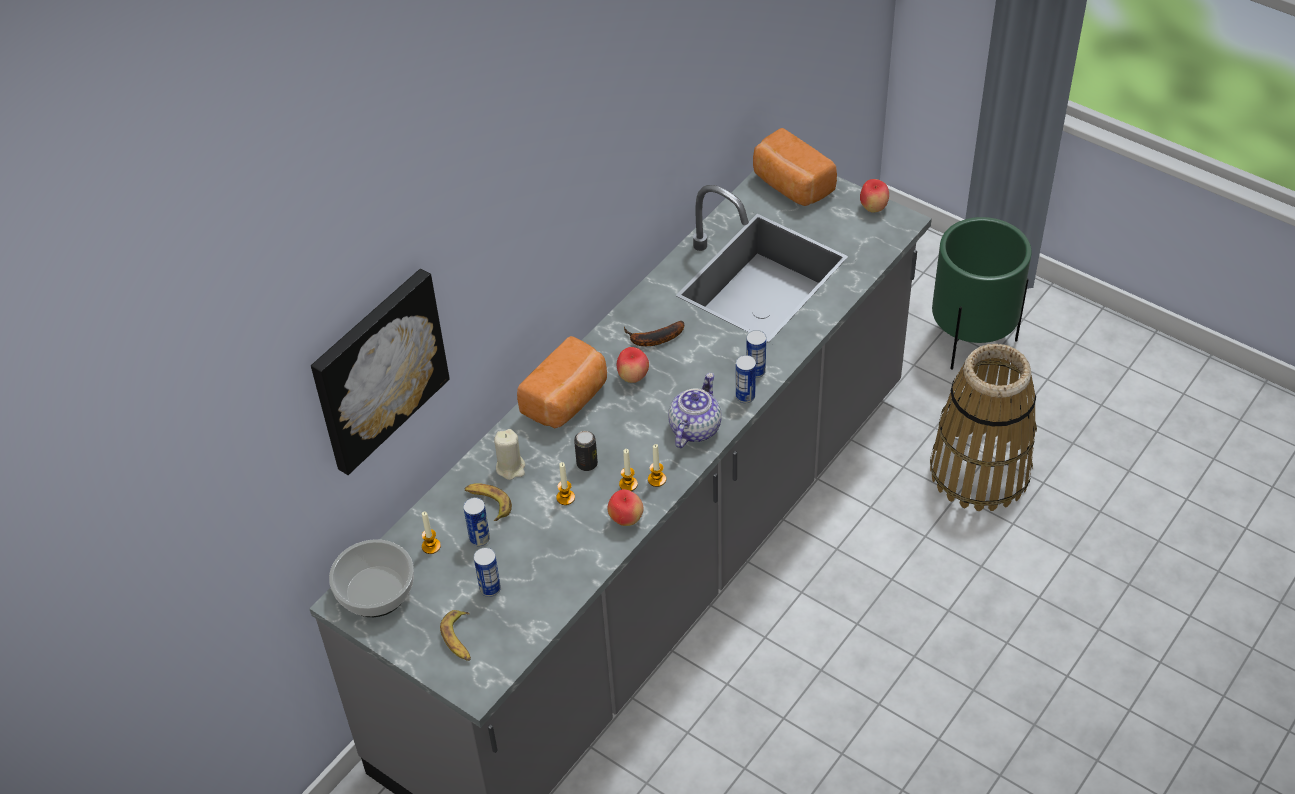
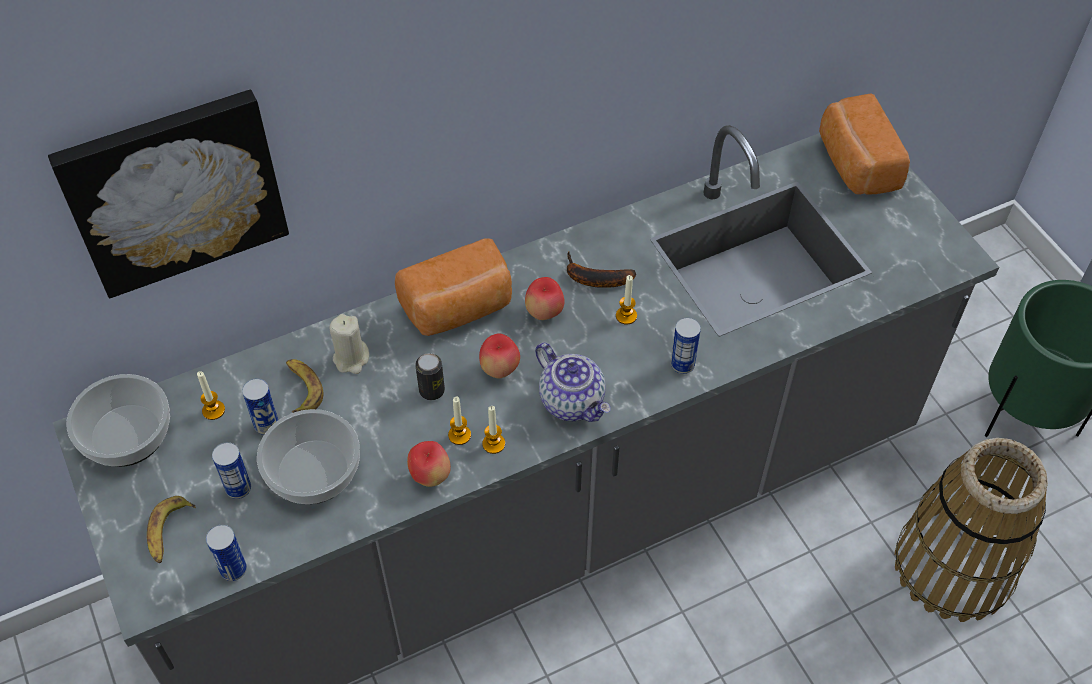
camera: 25 degrees right, 5 degrees up
candle [556,462,575,505] -> candle moved to [616,275,637,324]
teapot [668,373,722,448] -> teapot turned 90 degrees clockwise [535,342,611,422]
can [736,355,756,403] -> can moved to [206,525,247,581]
apple [860,179,889,213] -> apple moved to [479,333,520,378]
none -> bowl [257,409,360,504]

